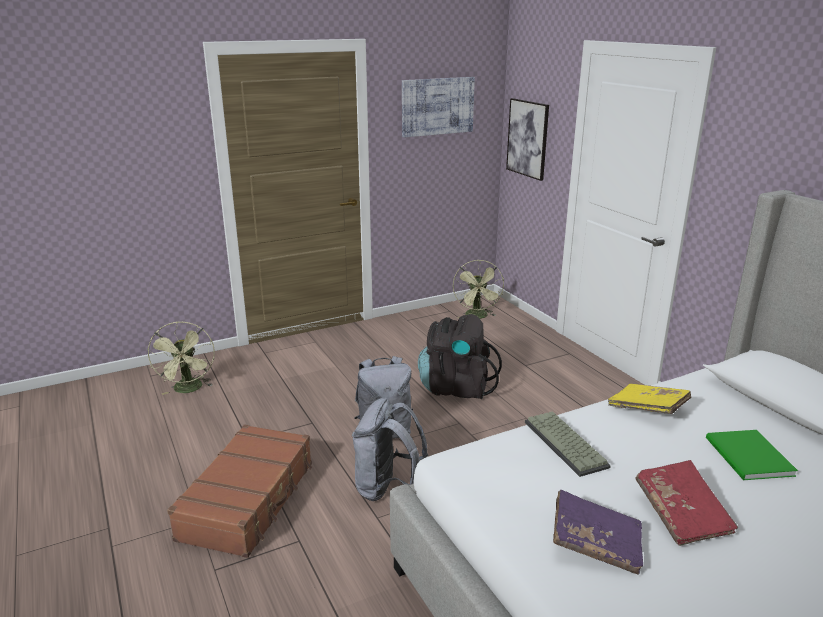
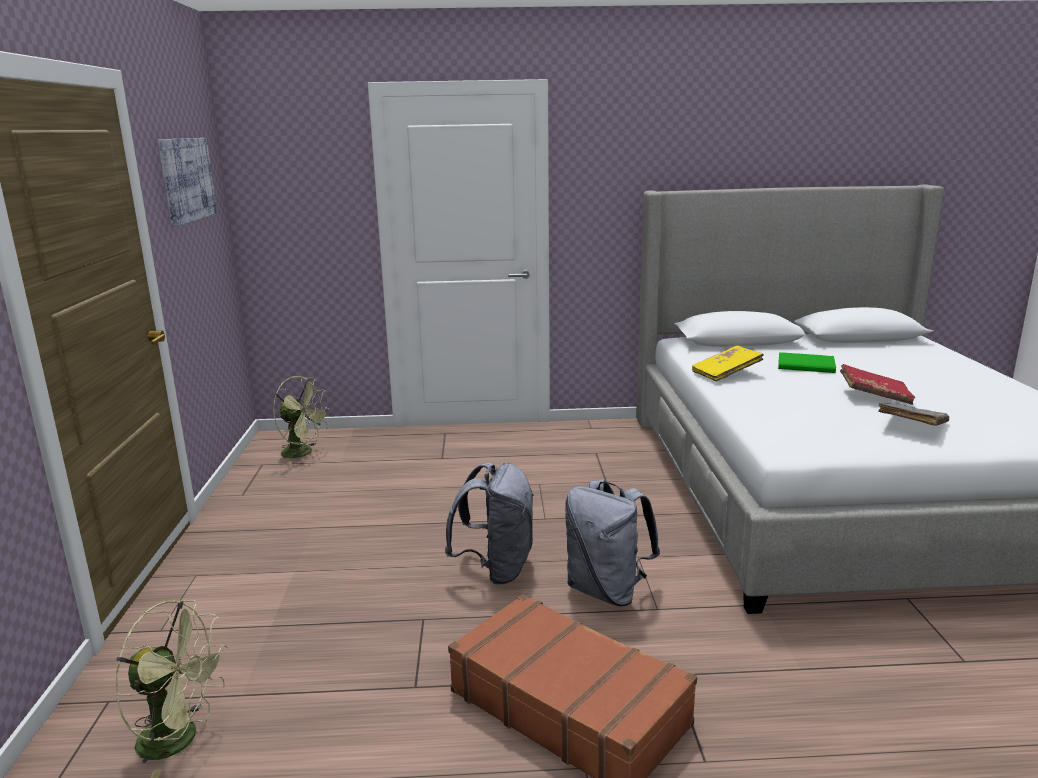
camera: 65 degrees left, 5 degrees down
black backpack [418,314,502,399] -> none
picture [506,98,549,181] -> none
keyboard [525,411,611,477] -> none
purple book [553,490,643,575] -> grey book [878,403,949,426]

